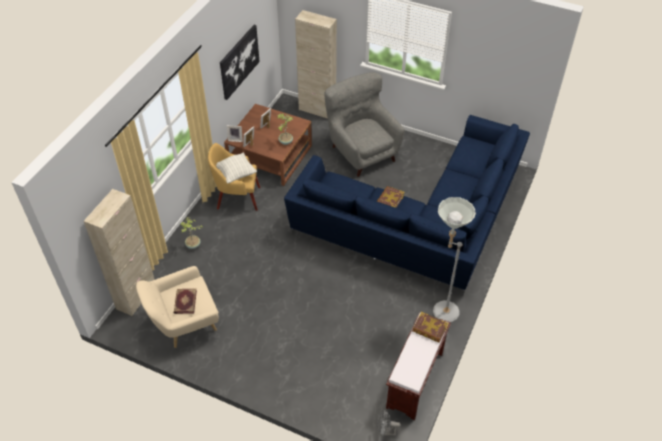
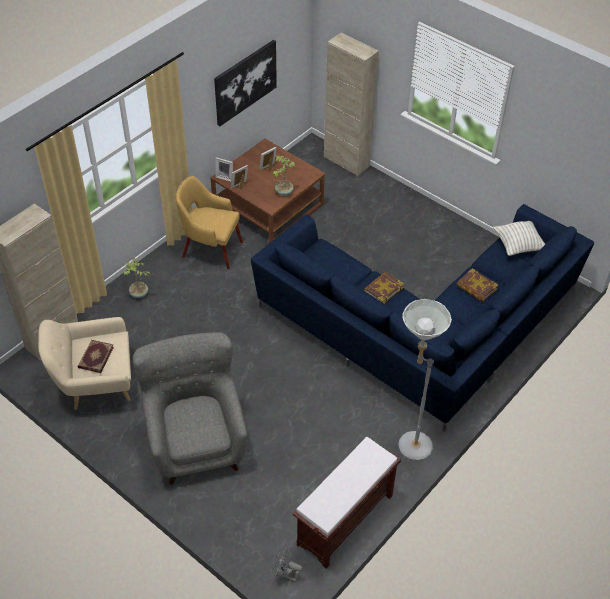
camera: 15 degrees right, 0 degrees up
pillow [216,152,257,183] -> pillow moved to [493,221,545,256]
grey armchair [324,72,405,177] -> grey armchair moved to [133,332,247,485]
book [412,312,449,343] -> book moved to [457,268,498,302]

